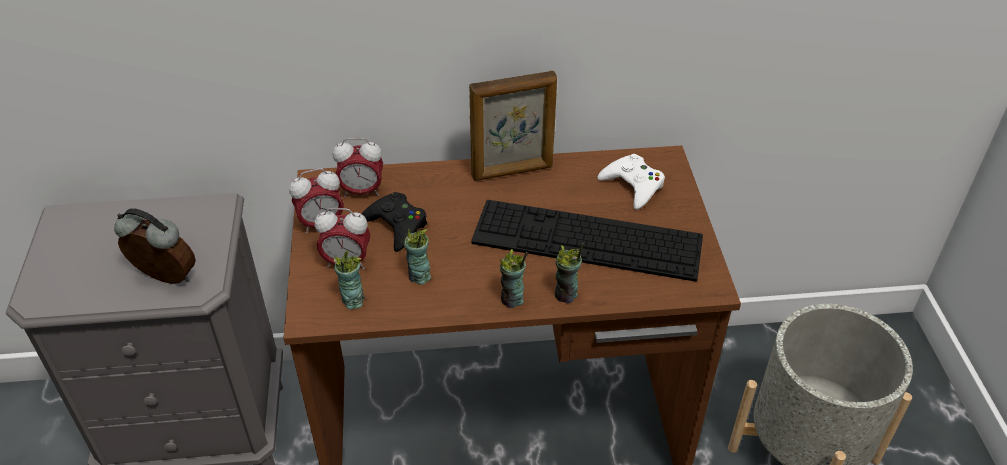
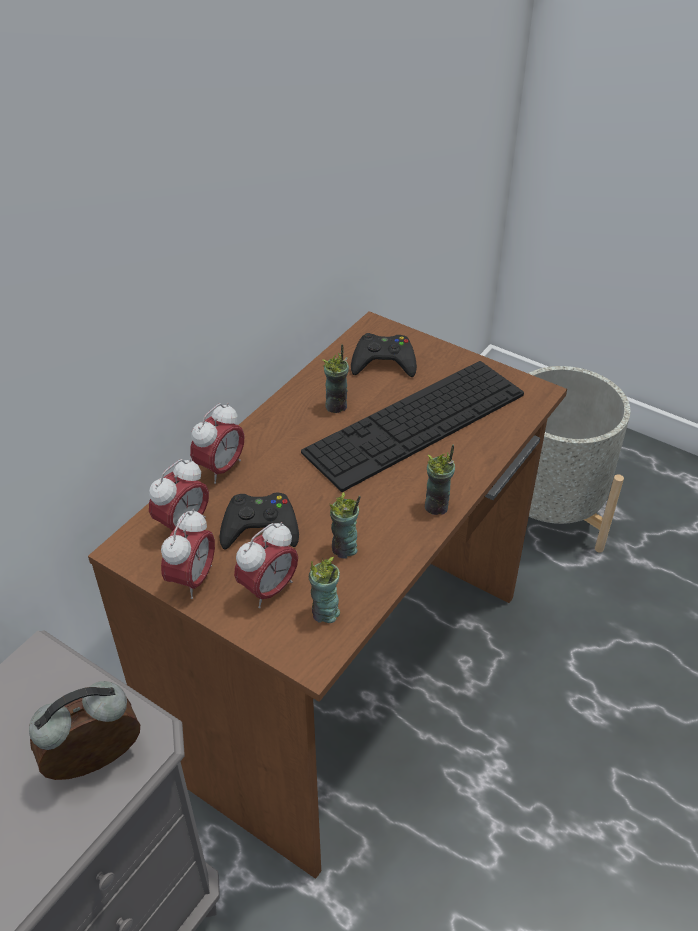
camera: 50 degrees left, 0 degrees up
picture frame [469,71,557,181] -> none
cup [555,243,583,304] -> cup moved to [322,344,349,413]
white game controller [597,154,665,210] -> black game controller [351,333,417,377]
none -> alarm clock [190,403,245,484]

